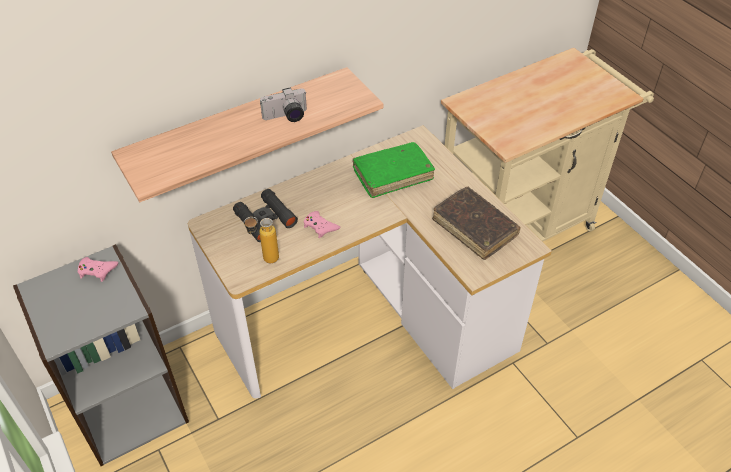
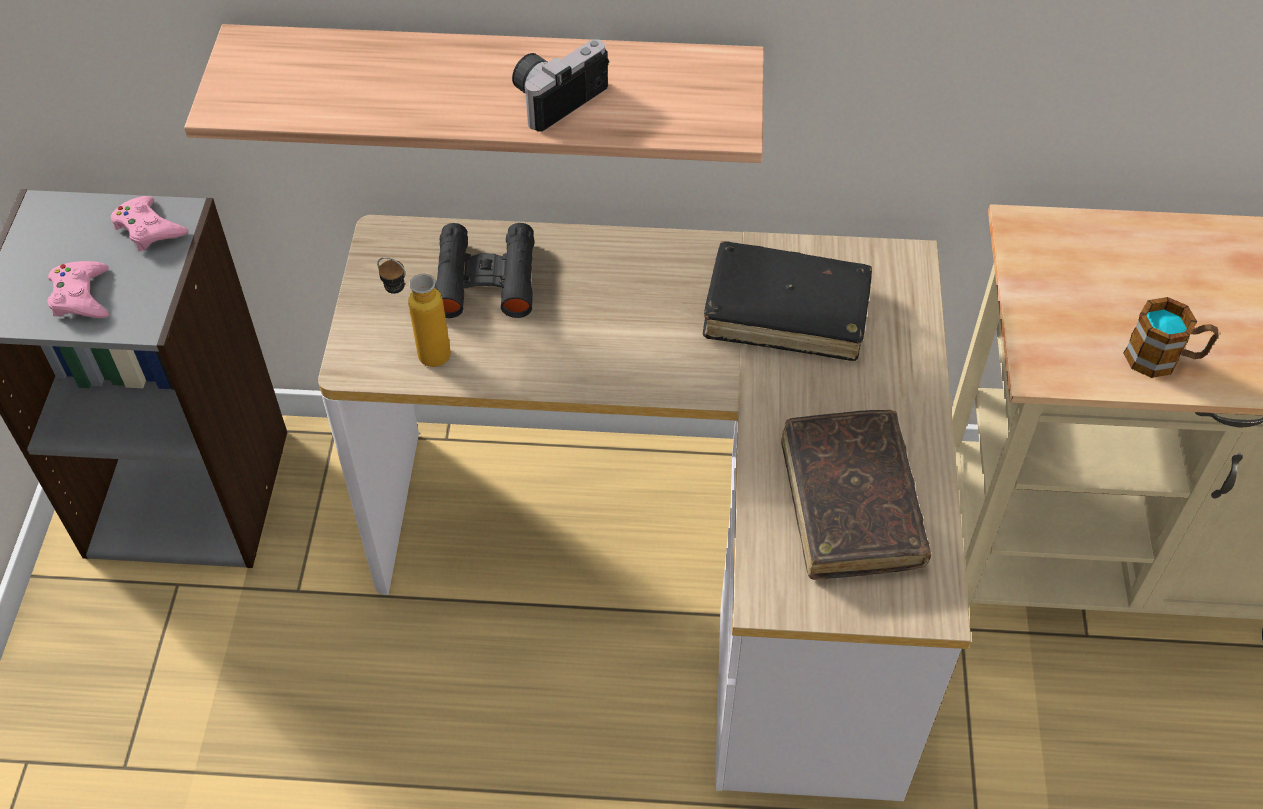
camera: 35 degrees right, 5 degrees up
camera [260,87,307,122] -> camera turned 120 degrees clockwise [512,39,609,132]
pink game controller [304,211,340,238] -> pink game controller moved to [47,261,109,318]
green book [353,142,435,198] -> black book [703,241,872,361]
none -> mug [1123,297,1218,378]

